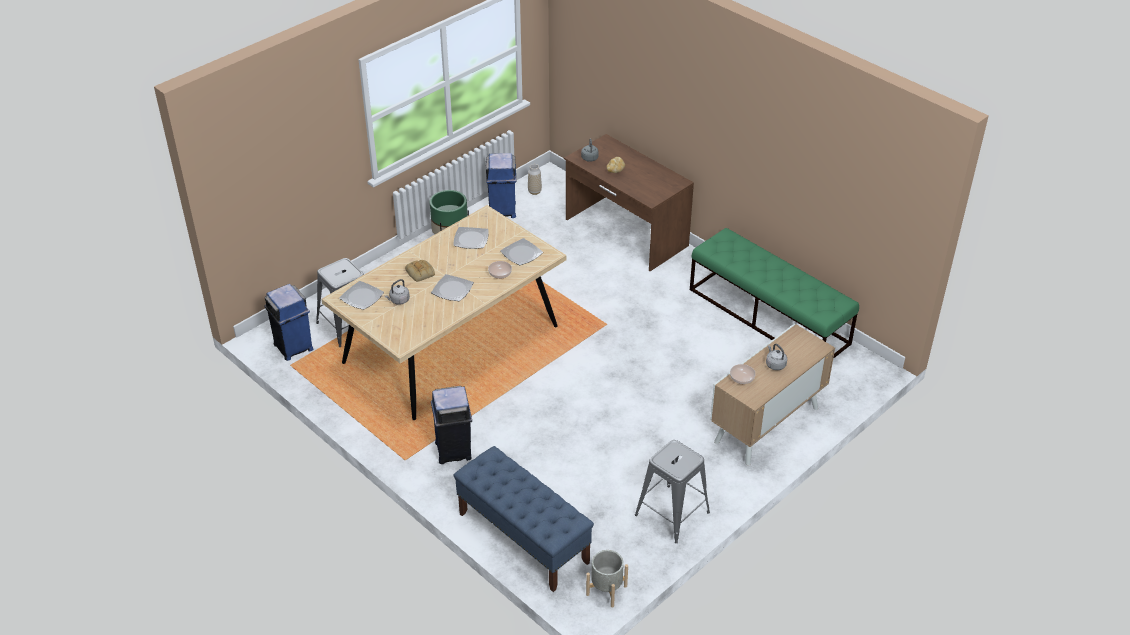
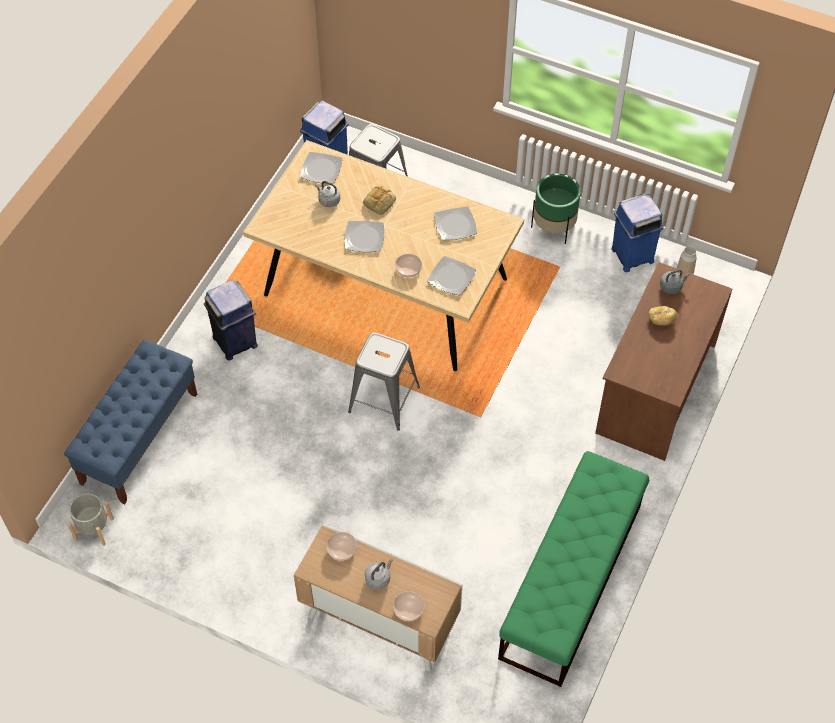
camera: 70 degrees right, 15 degrees up
grey stool [635,440,710,543] -> grey stool moved to [348,333,420,431]
none -> bowl [393,591,425,621]

